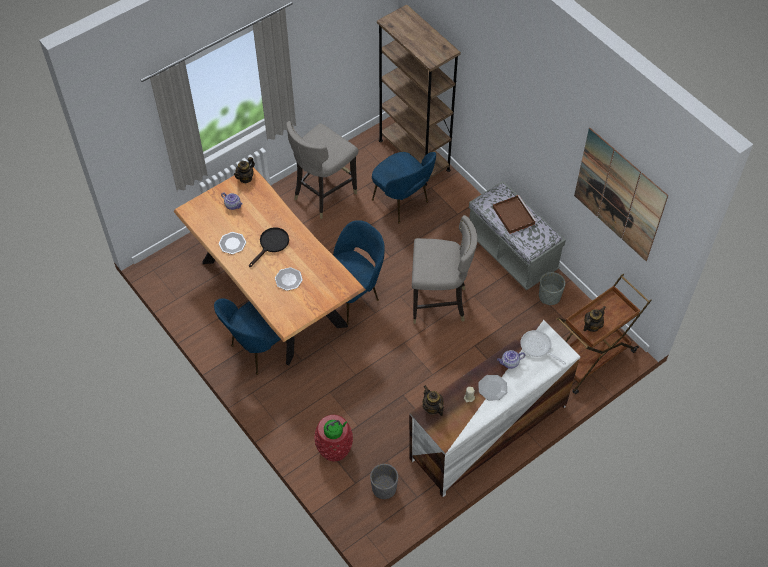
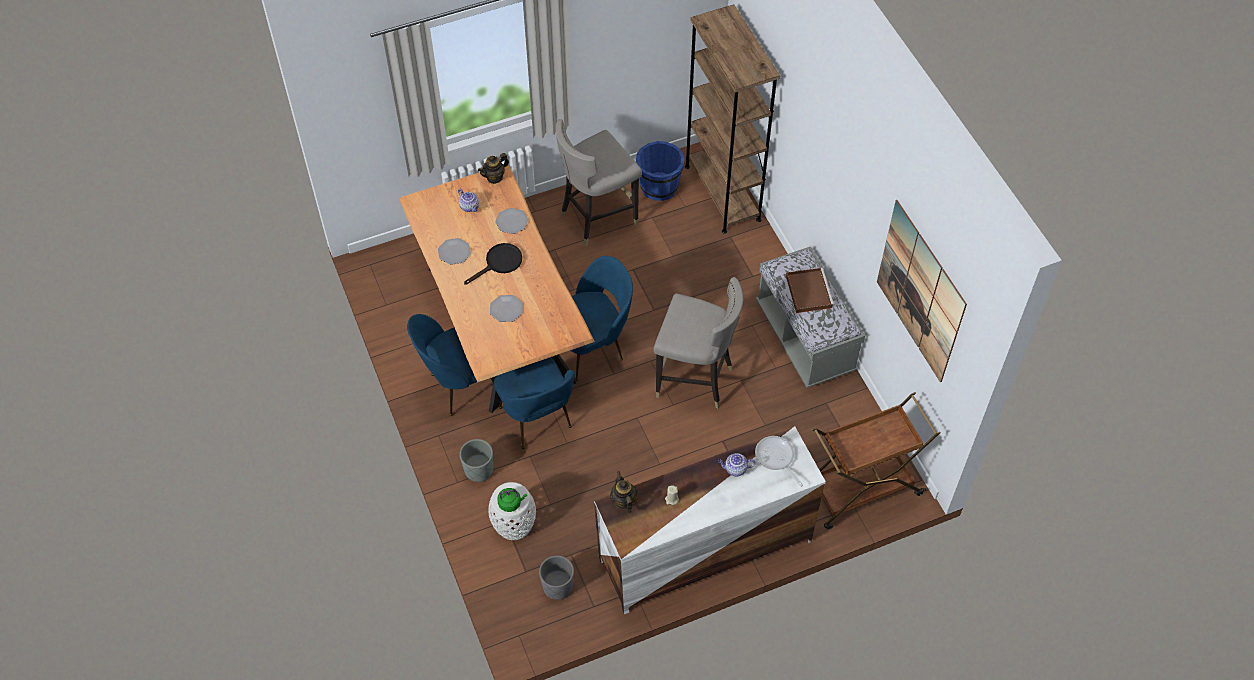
camera: 15 degrees right, 0 degrees up
red stool [314,415,353,461] -> white stool [488,482,536,540]
blue chair [372,152,436,223] -> blue chair moved to [494,357,575,449]
plate [478,375,507,400] -> plate moved to [495,208,529,234]
grey planter [539,272,565,305] -> grey planter moved to [460,439,493,482]
teapot [583,306,606,332] -> none
none -> blue bucket [636,141,684,201]

